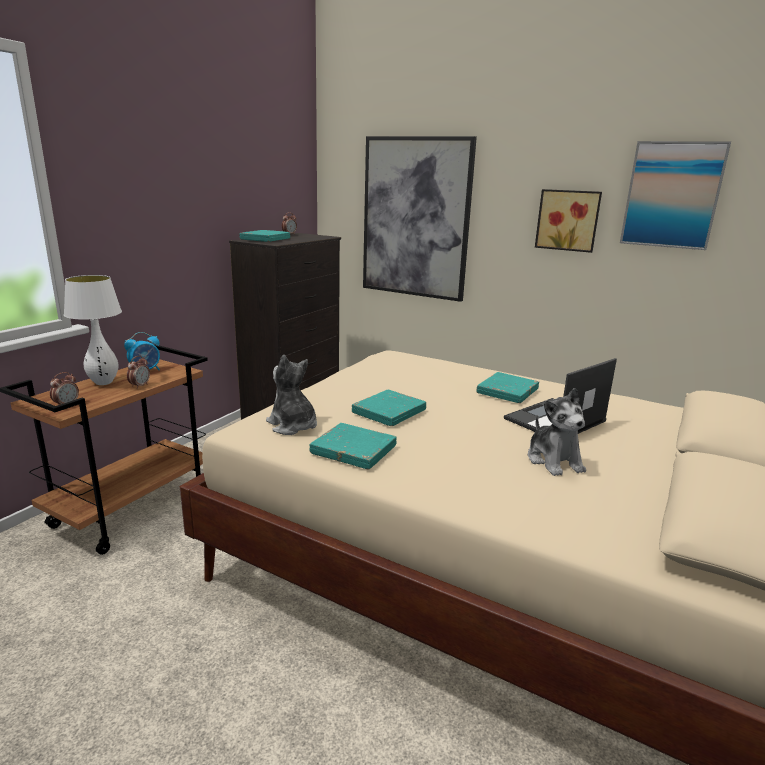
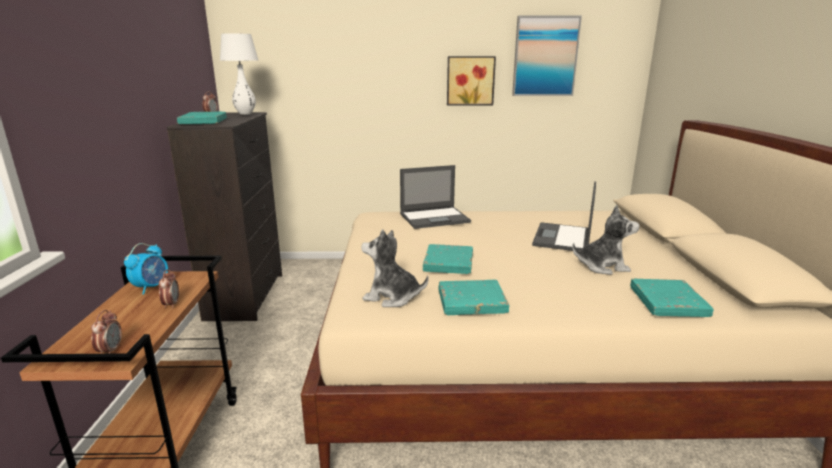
camera: 30 degrees left, 0 degrees up
white table lamp [64,275,122,385] -> white table lamp moved to [220,33,258,115]
picture [363,136,477,302] -> none
turquoise book [476,372,539,403] -> turquoise book moved to [630,279,714,317]
plush toy [527,388,586,476] -> plush toy turned 45 degrees counterclockwise [572,205,639,275]
none -> laptop [400,165,471,229]

